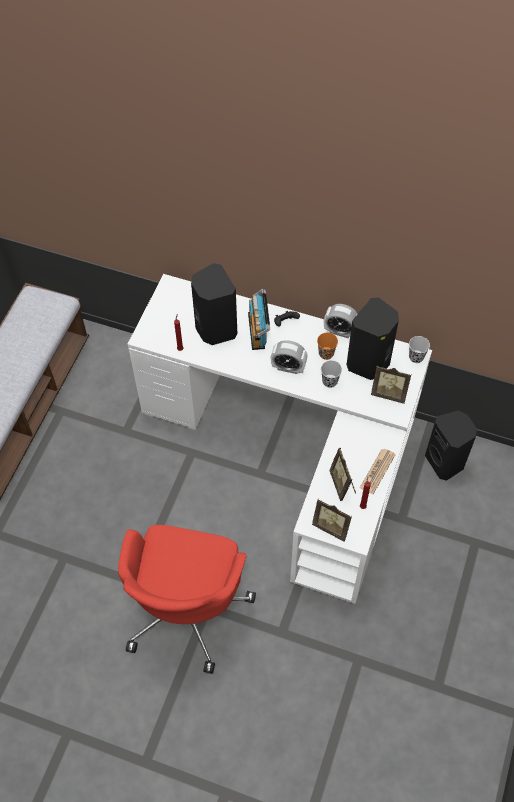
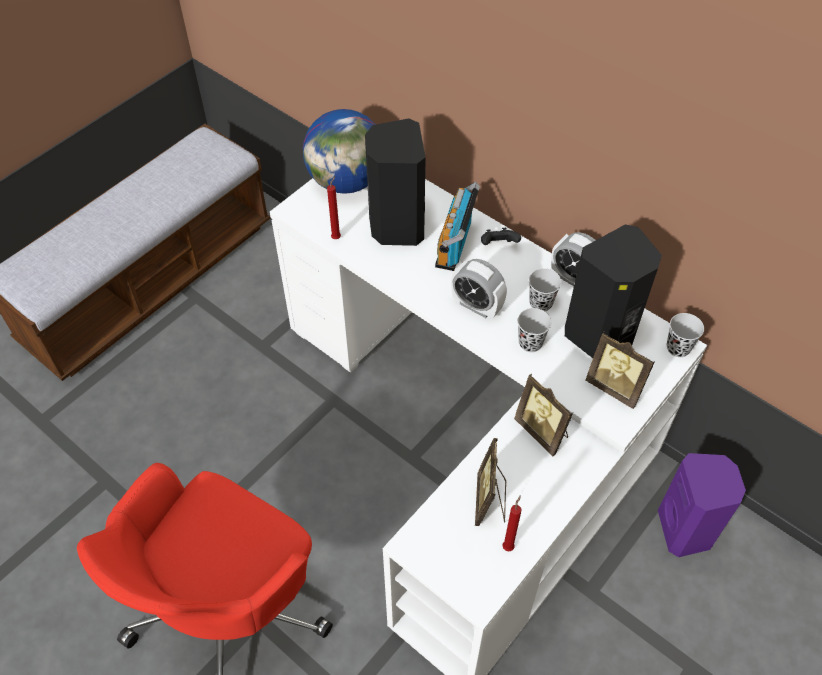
camera: 20 degrees right, 5 degrees down
picture frame [312,498,352,541] -> picture frame moved to [514,374,573,456]
orange cup [317,333,338,360] -> black cup [529,269,562,311]
newspaper [360,449,396,494] -> none
black speaker [425,410,477,481] -> purple speaker [658,453,746,557]
none -> globe [303,109,376,194]

